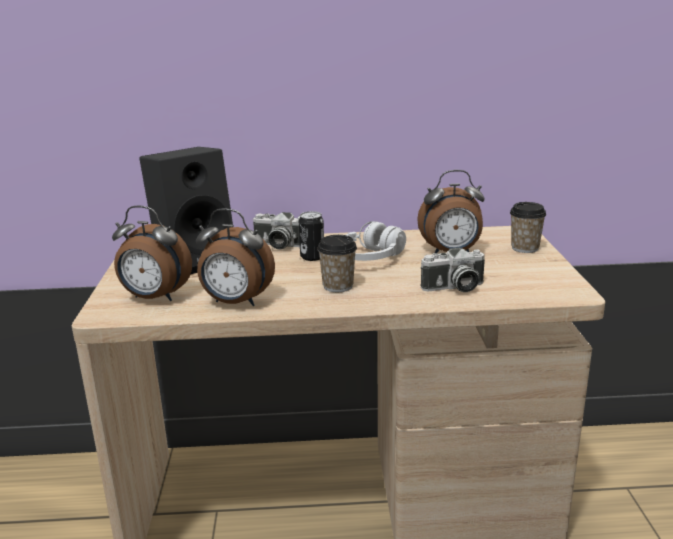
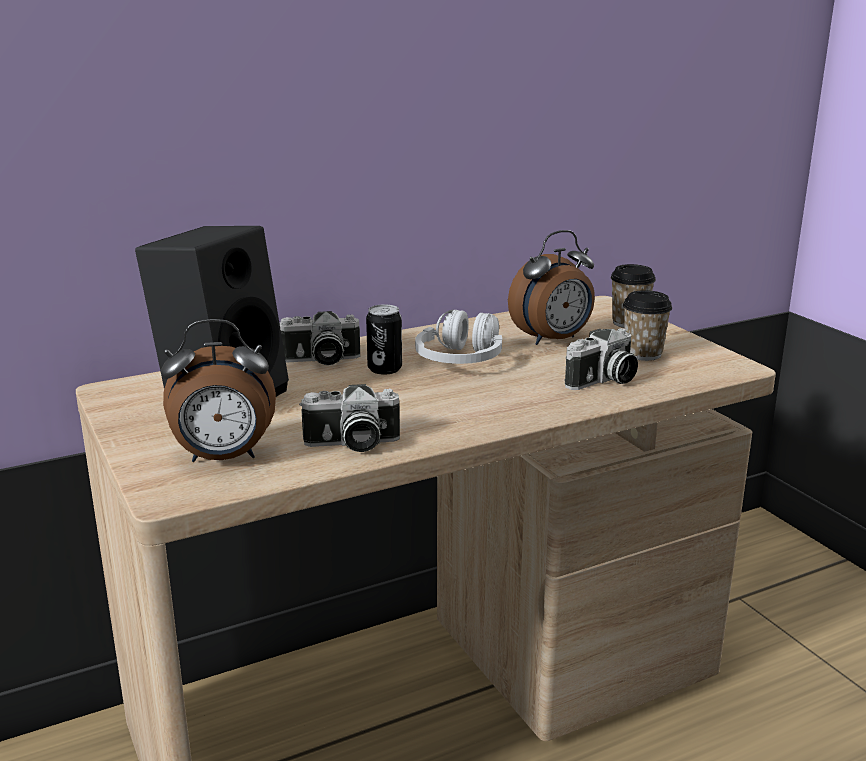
camera: 25 degrees left, 0 degrees up
alarm clock [196,208,275,306] -> camera [299,384,400,452]
cup [317,235,357,292] -> cup moved to [623,290,672,361]

